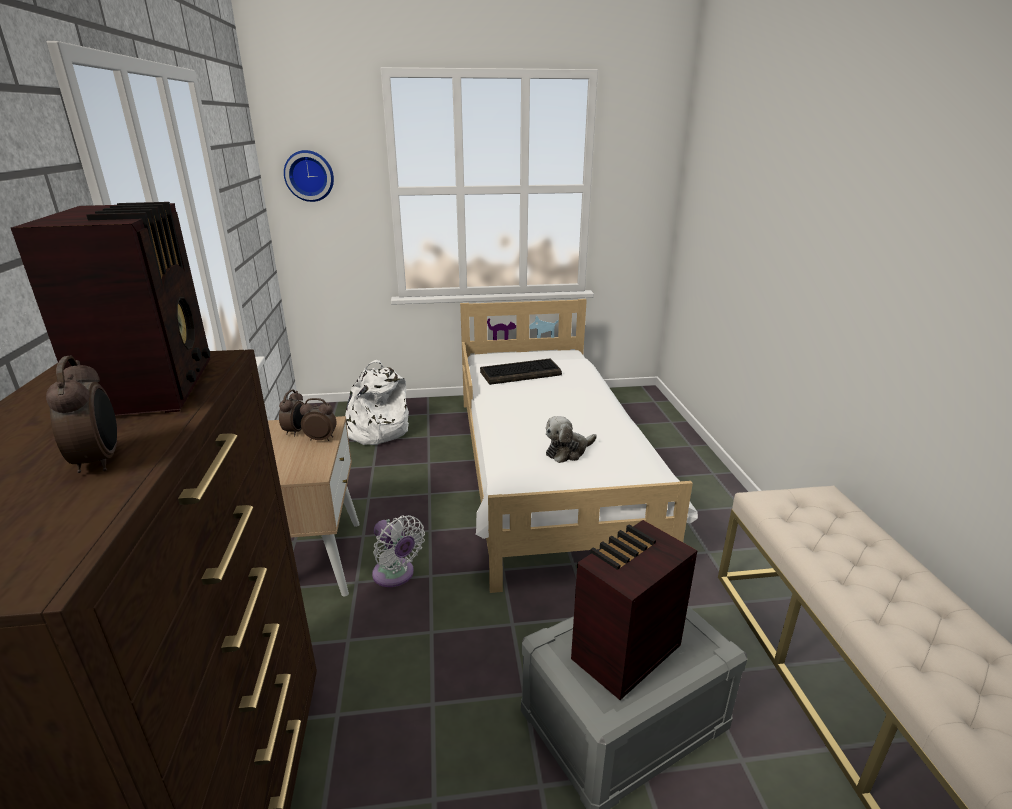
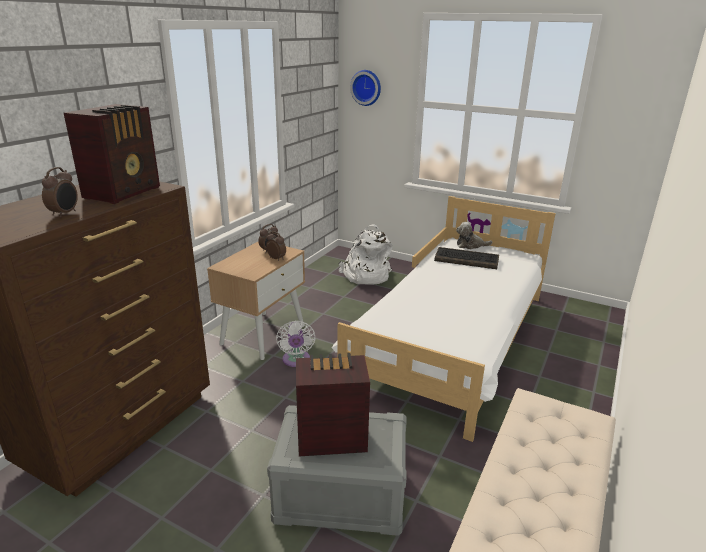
camera: 35 degrees right, 0 degrees up
plush toy [546,416,597,463] -> plush toy moved to [456,222,492,249]

